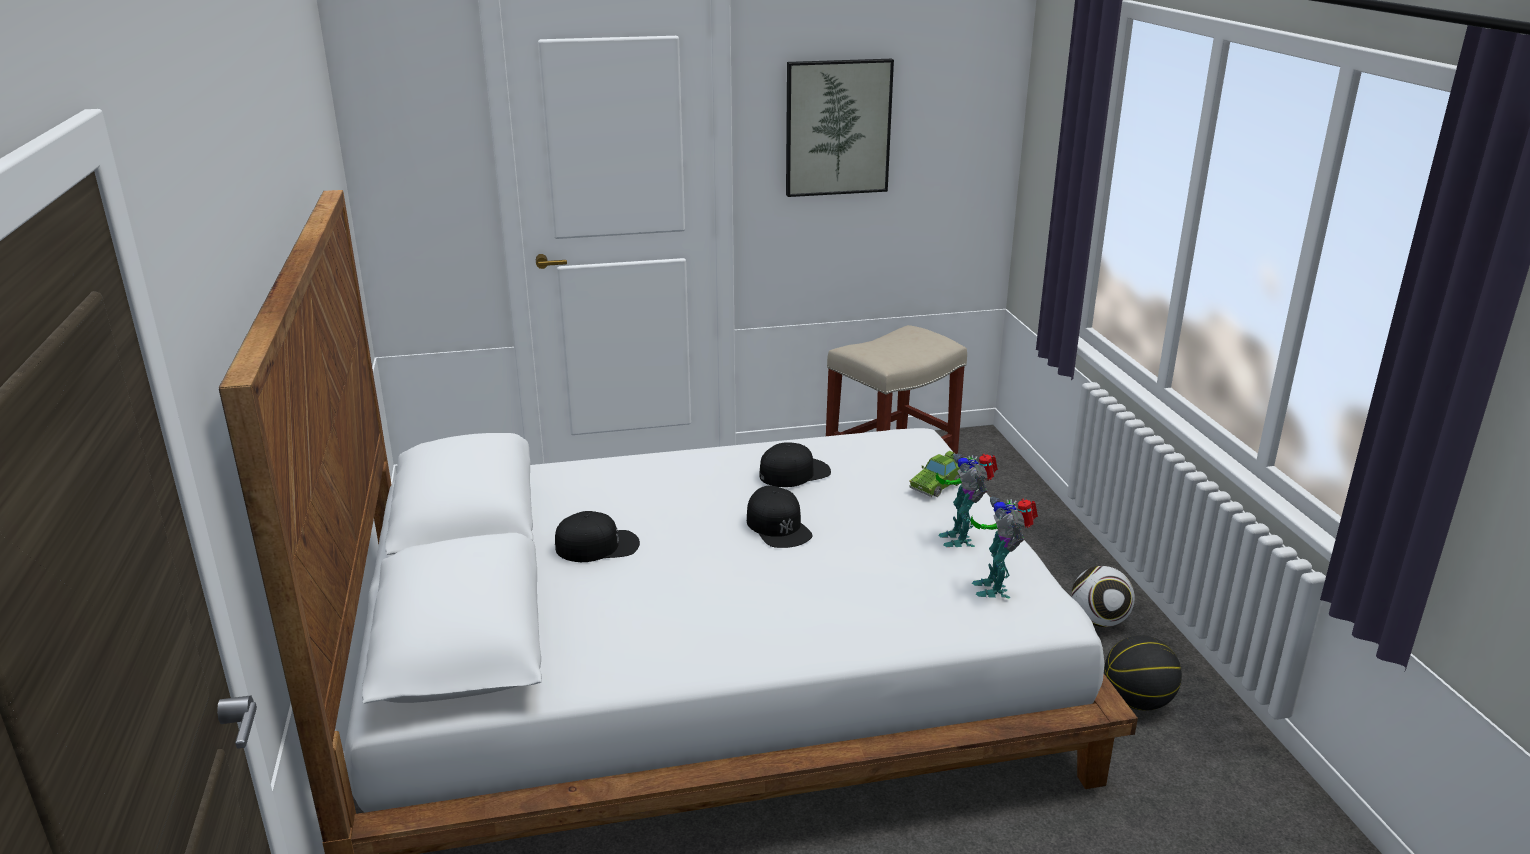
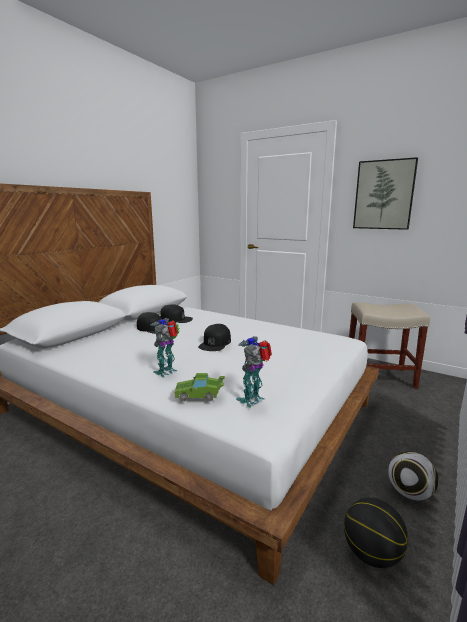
camera: 45 degrees right, 10 degrees down
black cap [760,442,831,487] -> black cap moved to [160,304,193,323]
green toy car [909,451,968,497] -> green toy car moved to [174,373,225,401]
toy robot [936,453,998,547] -> toy robot moved to [151,318,179,378]

